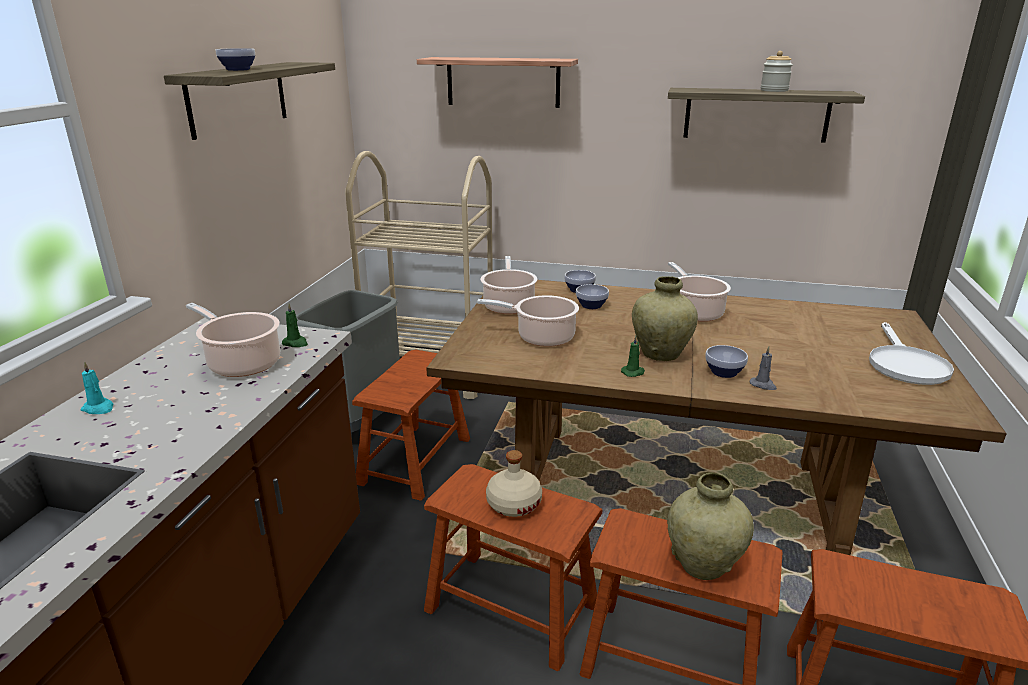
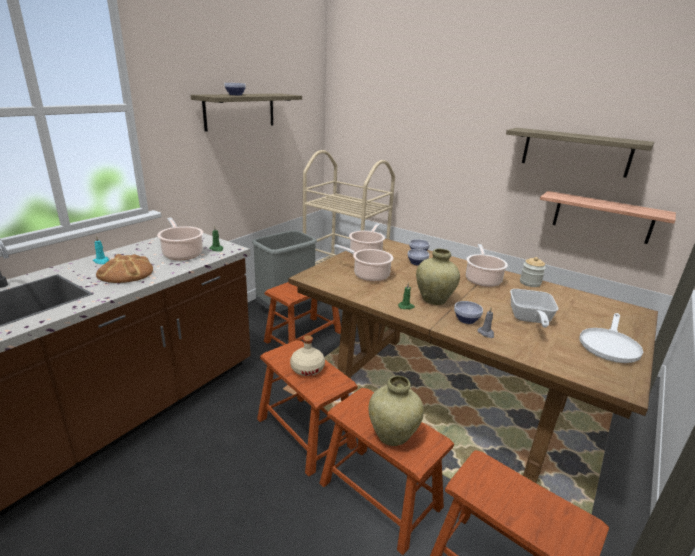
camera: 20 degrees right, 0 degrees up
shelf [417,57,578,108] -> shelf moved to [540,191,676,244]
jar [761,51,793,92] -> jar moved to [520,257,546,287]
none -> bread [96,254,153,283]
none -> frying pan [510,289,559,328]

